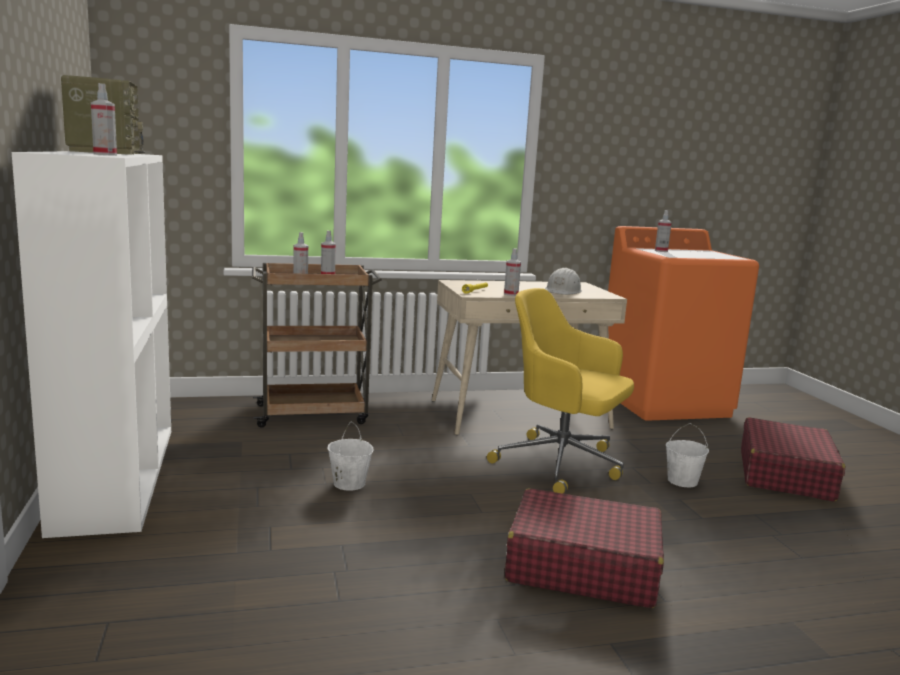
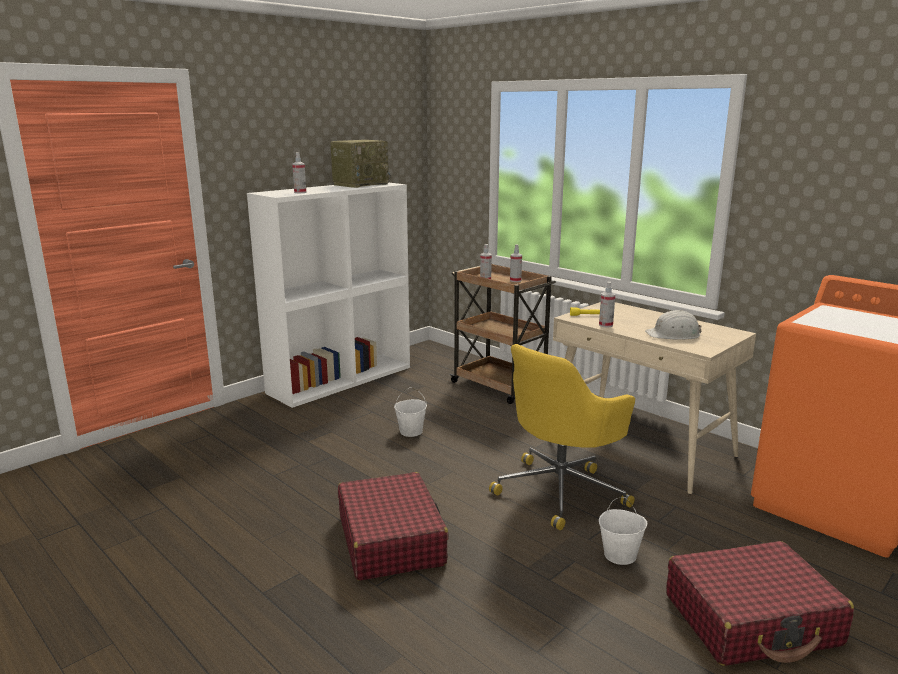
camera: 60 degrees right, 5 degrees up
yellow office chair [487,288,634,494] -> yellow office chair turned 135 degrees counterclockwise [489,344,635,530]
spray bottle [655,210,672,252] -> none

